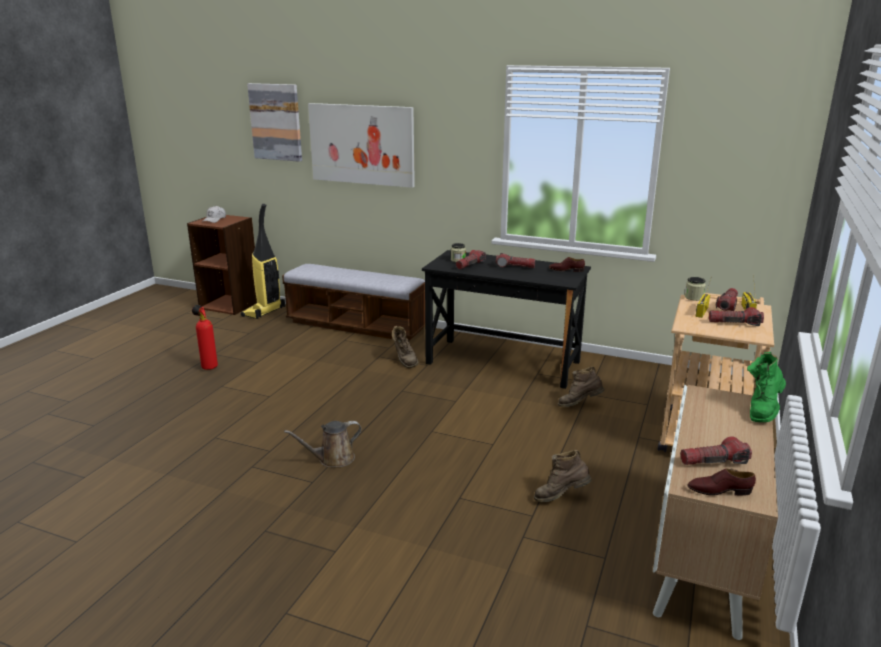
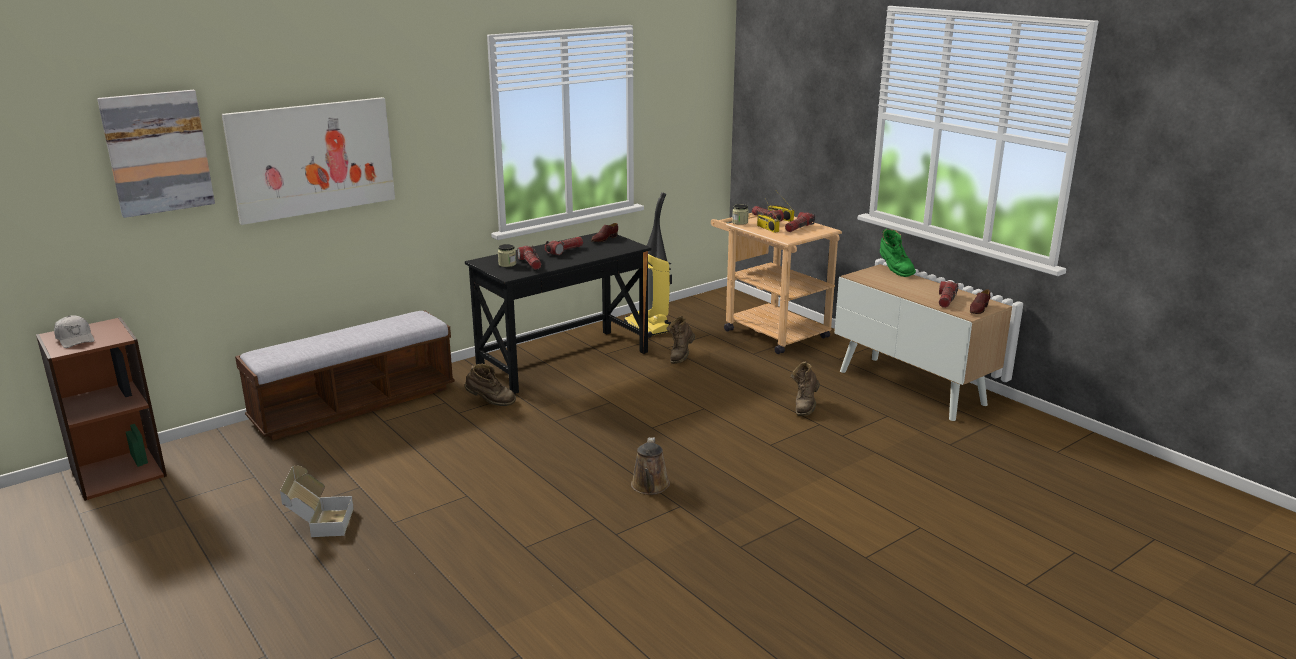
camera: 60 degrees left, 0 degrees up
fire extinguisher [192,305,218,370] -> cardboard box [280,466,354,537]
vacuum cleaner [241,204,285,319] -> vacuum cleaner moved to [624,192,672,338]

